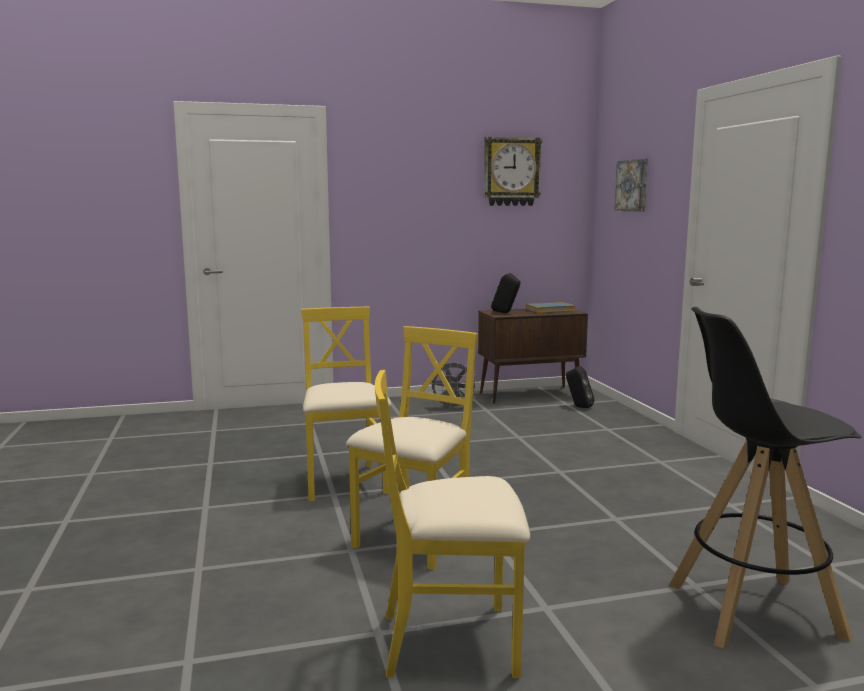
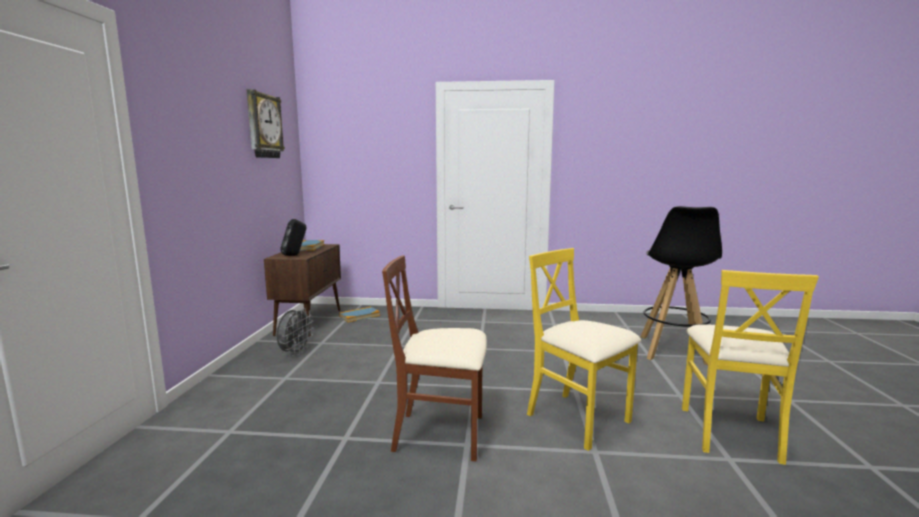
camera: 70 degrees left, 0 degrees up
yellow chair [301,307,392,501] -> brown chair [382,255,487,461]
black speaker [566,366,595,408] -> book [339,307,380,322]
picture [614,159,648,212] -> none

